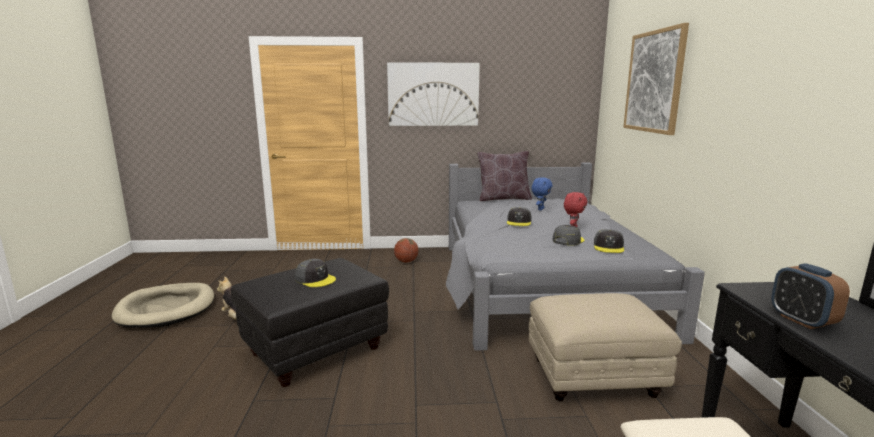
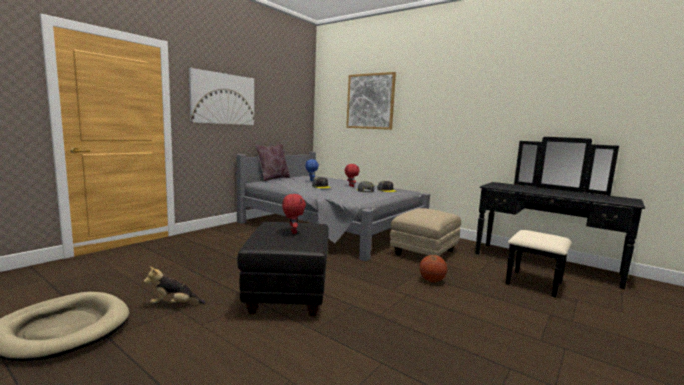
camera: 50 degrees left, 5 degrees down
grey cap [295,259,336,287] -> red plush toy [282,194,306,234]
basketball [394,238,419,263] -> basketball moved to [419,255,447,282]
alarm clock [771,263,850,329] -> none

